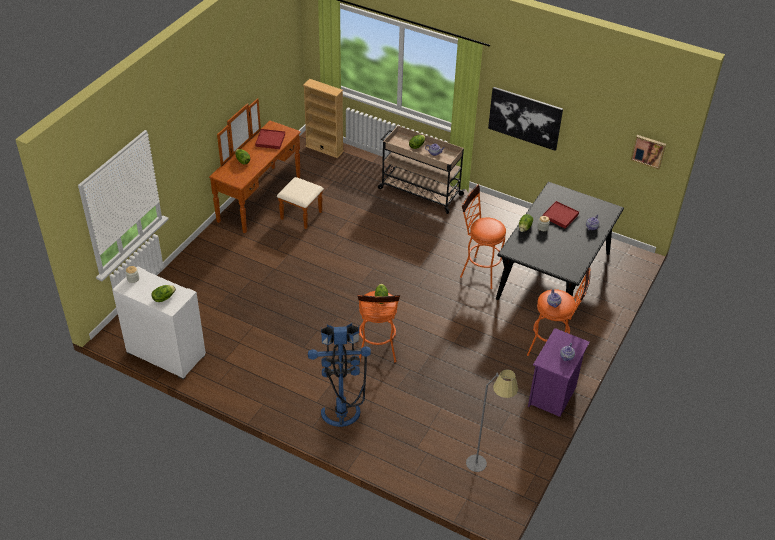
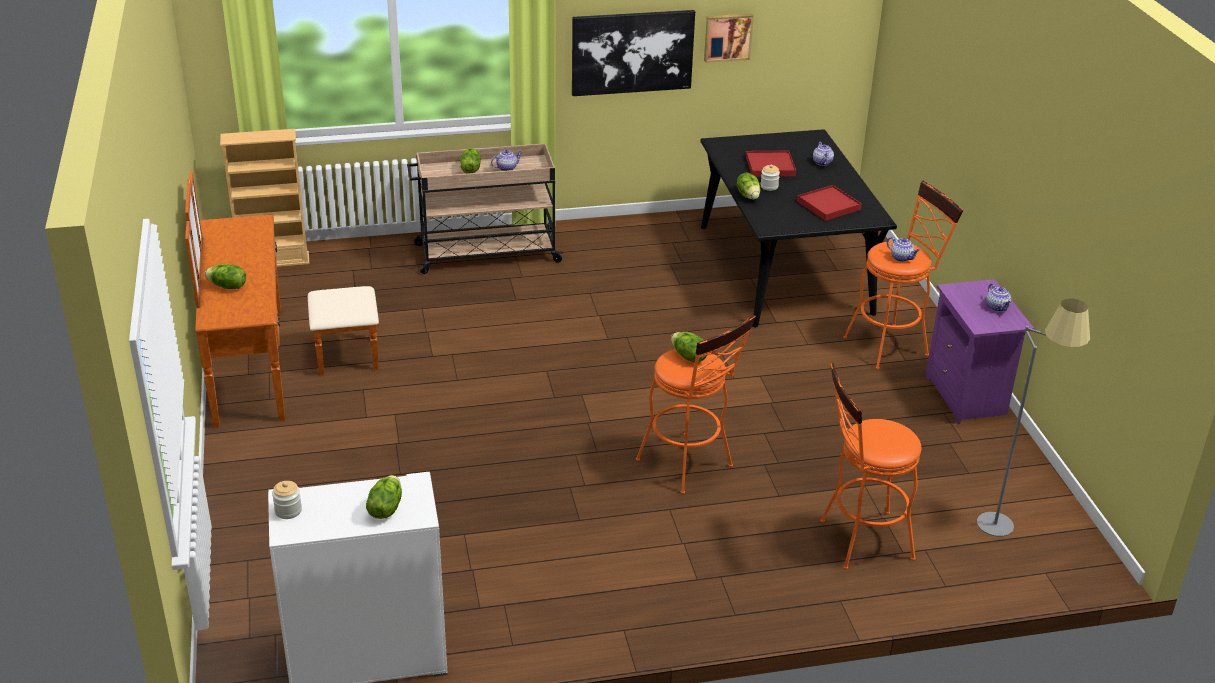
camera: 40 degrees left, 10 degrees down
red tray [255,129,285,149] -> red tray moved to [797,185,862,221]
blue floor lamp [308,323,371,427] -> none
orange stool [460,184,506,289] -> orange stool moved to [820,363,921,570]
picture [631,135,666,170] -> picture moved to [704,14,754,63]

